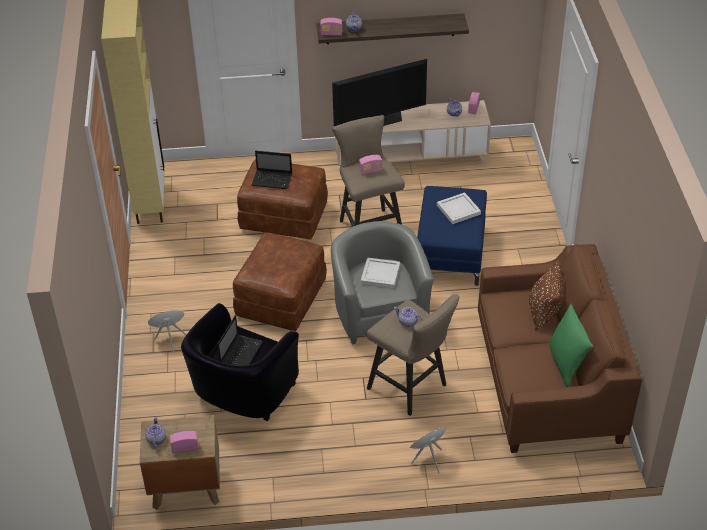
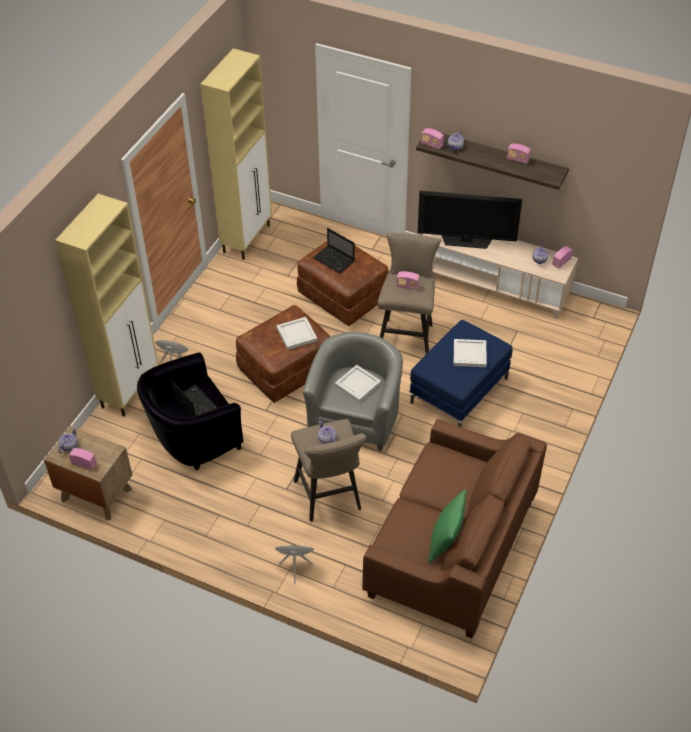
camera: 30 degrees right, 5 degrees up
laptop [217,315,263,366] -> laptop turned 90 degrees counterclockwise [171,380,217,417]
brown pillow [529,261,563,331] -> none
none -> beige cabinet [55,194,158,416]
none -> white tray [276,317,317,350]
none -> radio [507,144,531,164]

